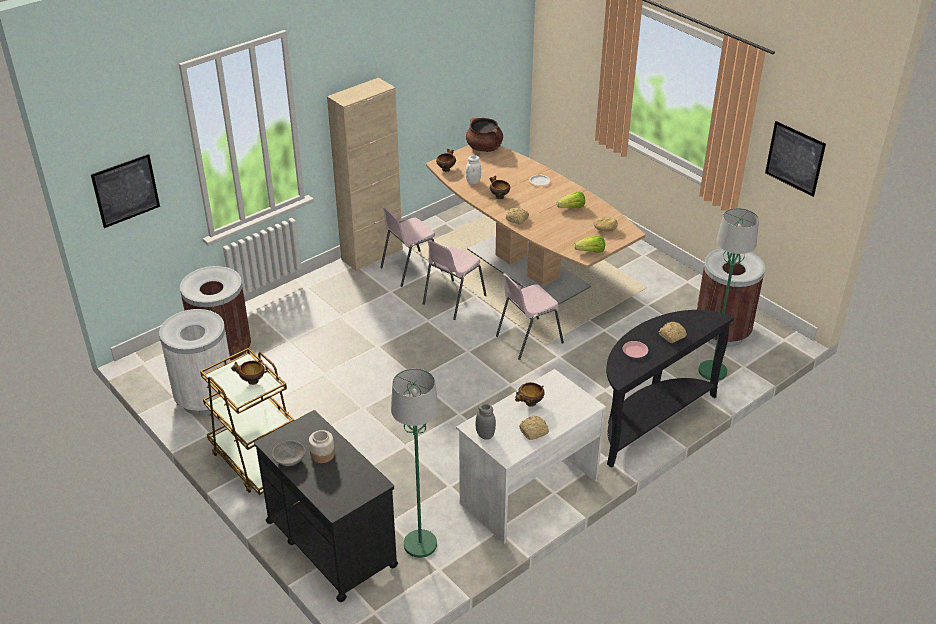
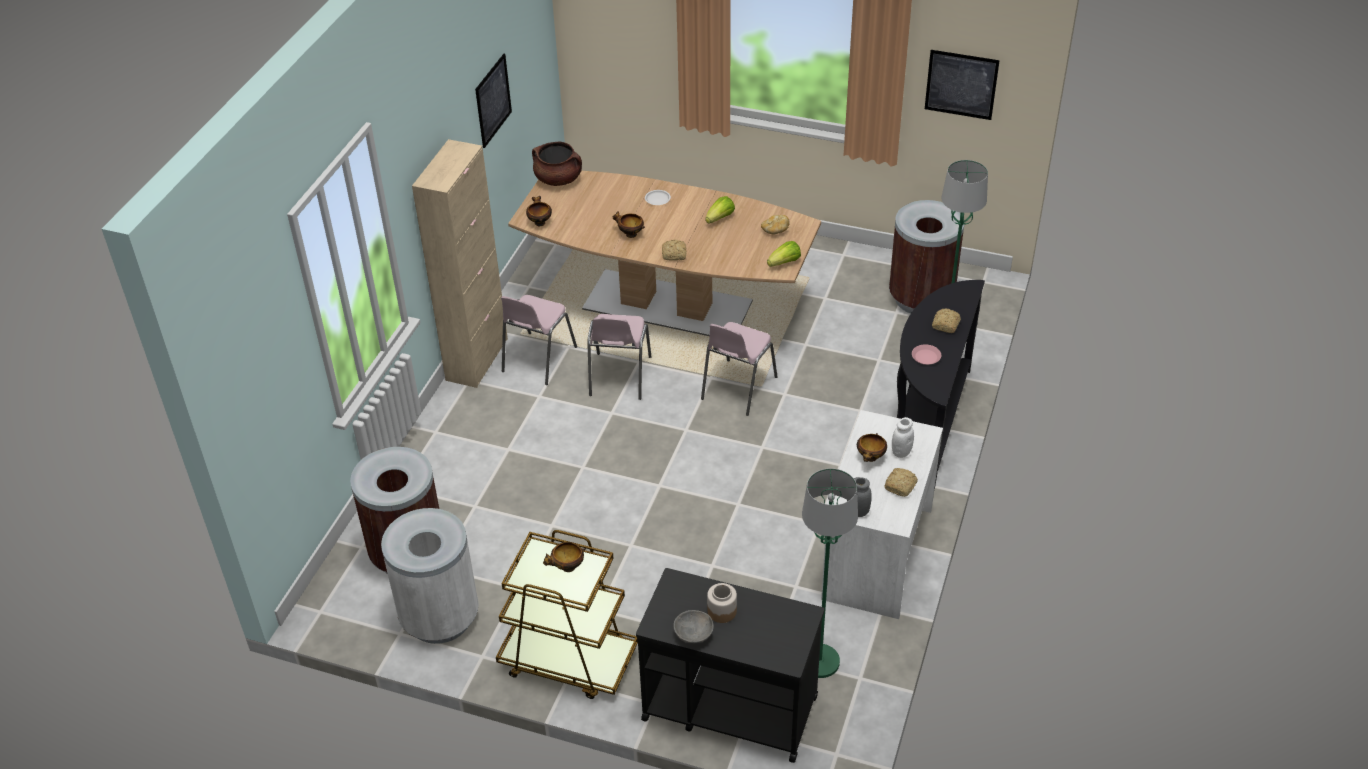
camera: 30 degrees left, 5 degrees up
picture [91,154,160,228] -> picture moved to [475,54,512,148]
white jar [466,155,481,184] -> white jar moved to [892,417,914,458]

